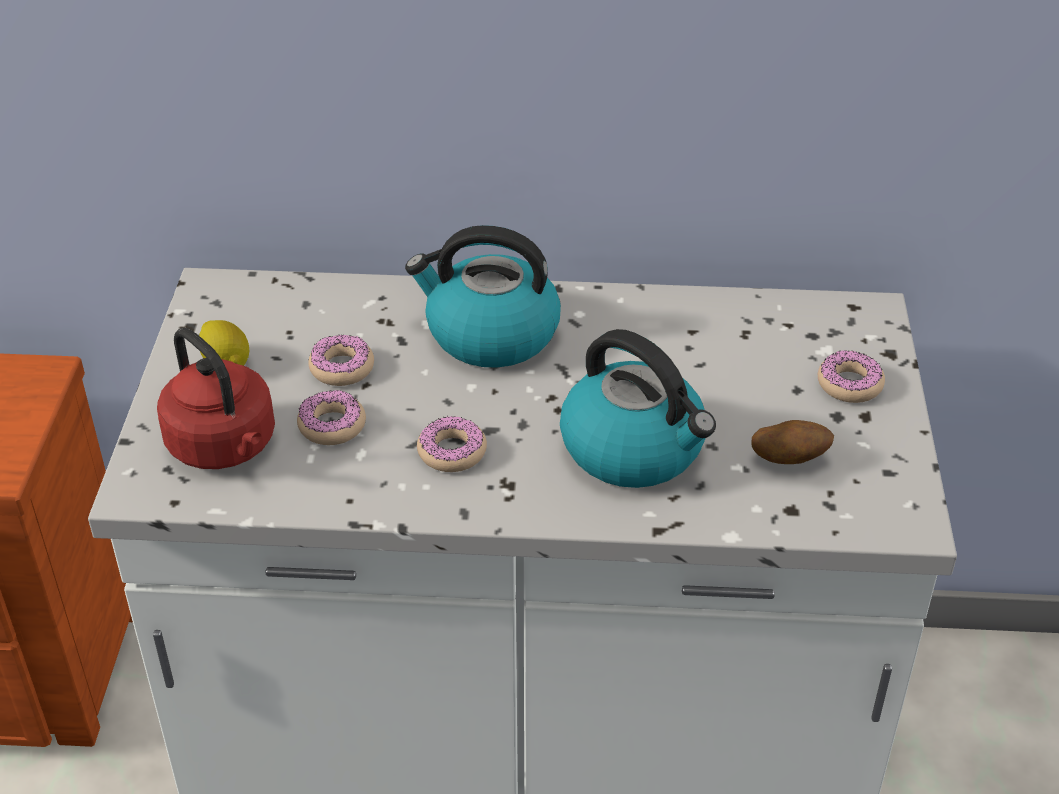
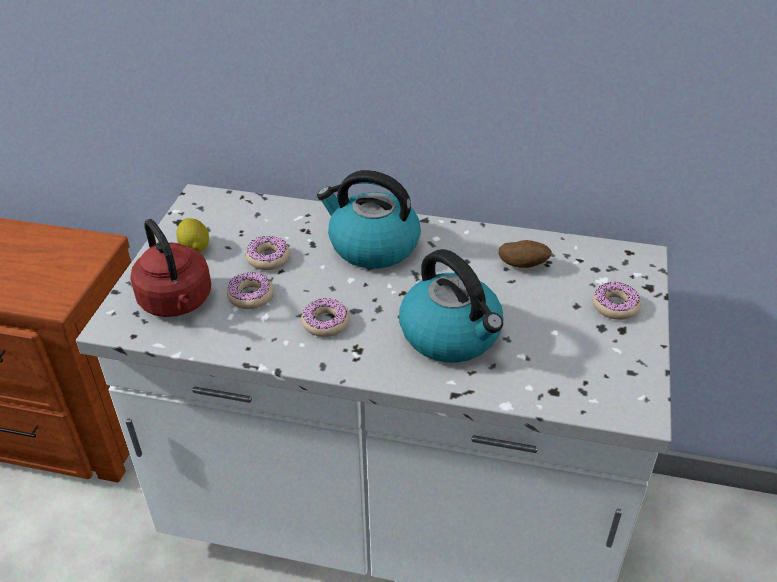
camera: 10 degrees right, 0 degrees up
potato [752,420,834,464] -> potato moved to [498,240,552,268]

